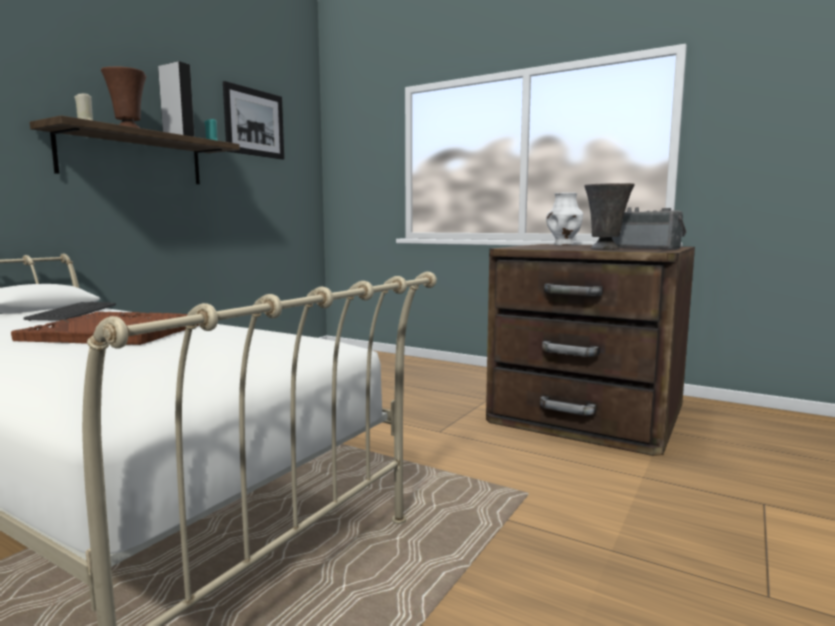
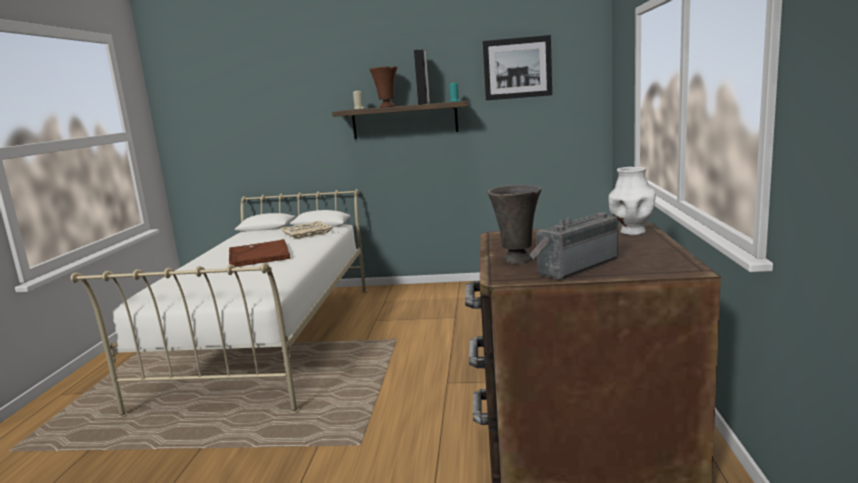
camera: 65 degrees right, 5 degrees up
keyboard [24,302,116,321] -> beige tray [280,221,333,239]
radio [612,207,686,250] -> radio turned 150 degrees counterclockwise [530,213,618,280]

